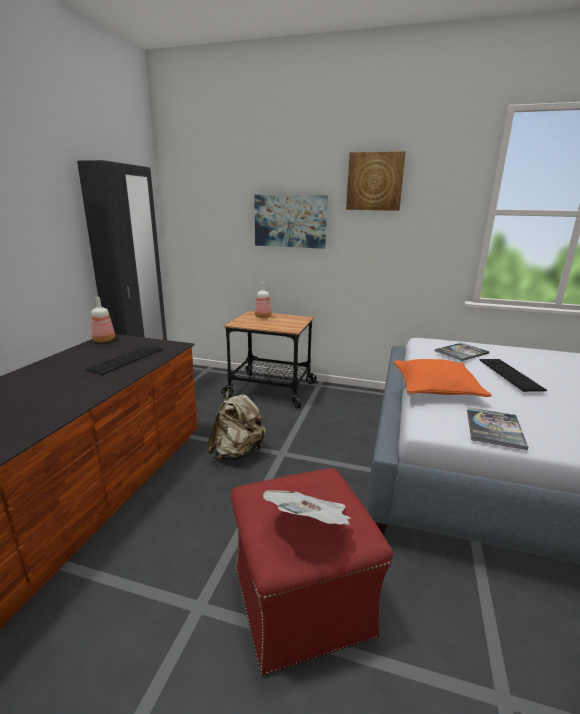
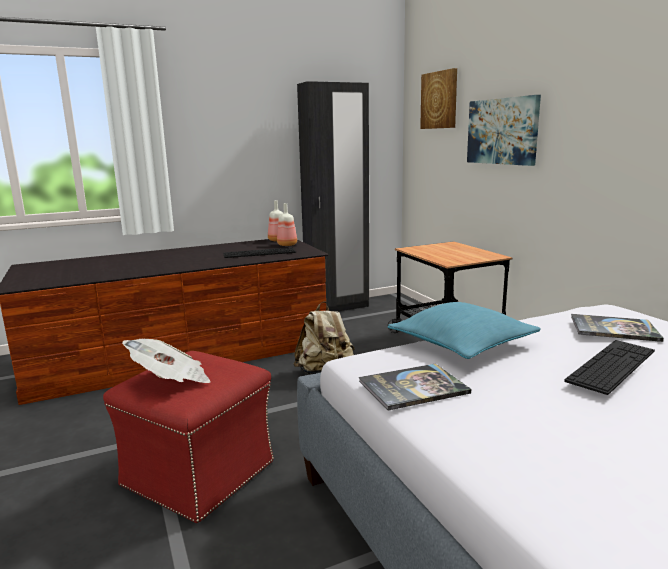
camera: 50 degrees right, 5 degrees down
bottle [255,282,272,318] -> bottle moved to [277,203,297,246]
picture [346,151,406,211] -> picture moved to [420,68,457,129]
orange pillow [393,359,492,397] -> turquoise pillow [388,302,541,359]

